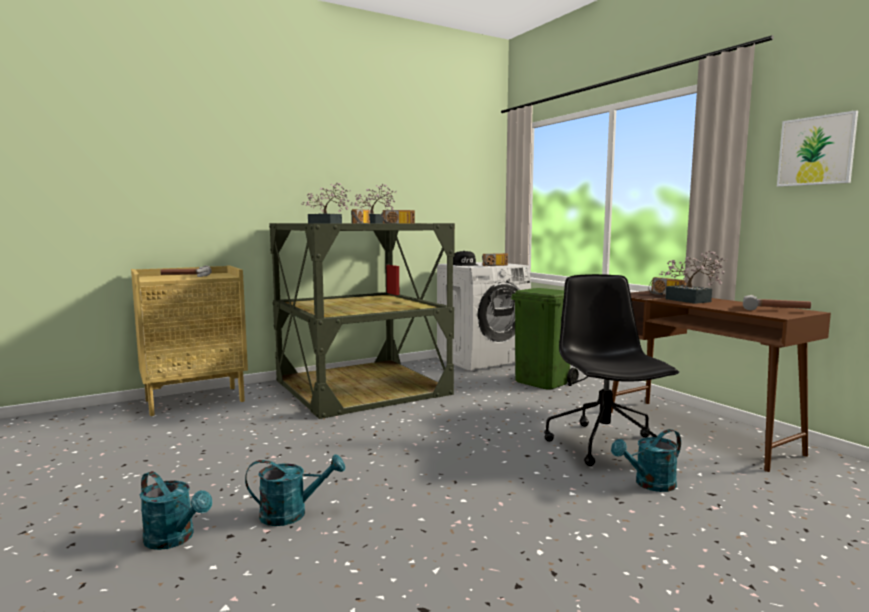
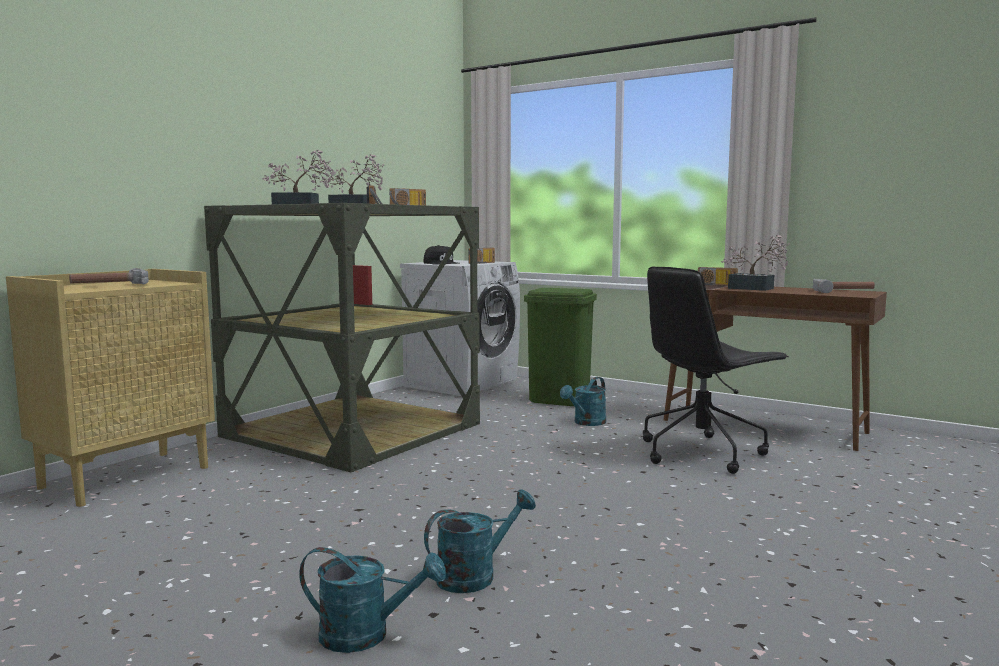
camera: 25 degrees left, 0 degrees up
black office chair [544,274,680,466] -> black office chair turned 90 degrees counterclockwise [643,266,789,474]
turquoise watering can [611,429,681,492] -> turquoise watering can moved to [560,377,606,426]
picture [777,110,858,187] -> none

